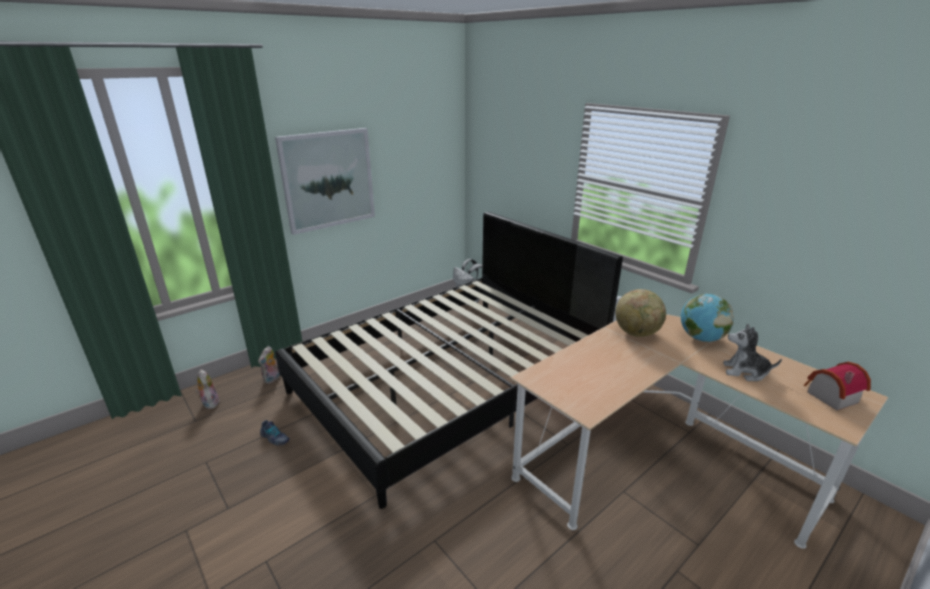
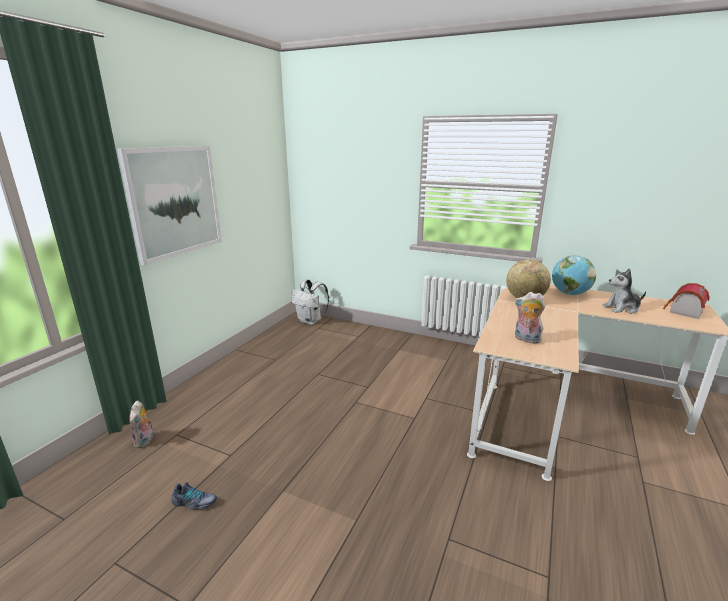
camera: 25 degrees left, 5 degrees down
plush toy [195,370,220,409] -> plush toy moved to [515,292,545,344]
black bed [275,212,623,509] -> none

